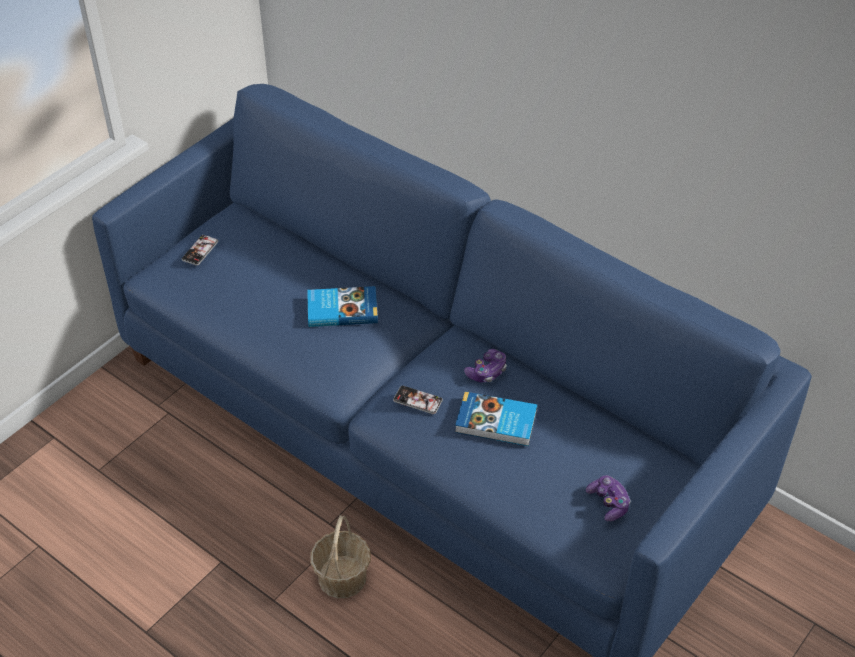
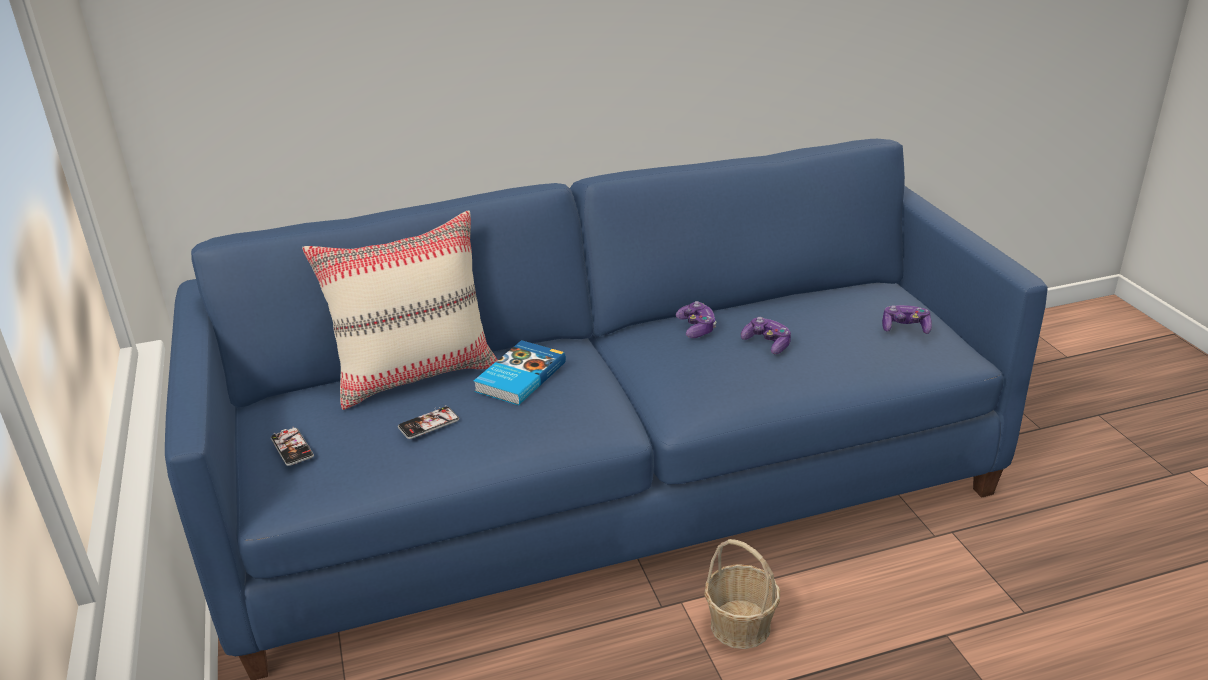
camera: 55 degrees left, 15 degrees down
phone [393,386,443,414] -> phone moved to [398,405,459,439]
book [455,391,537,446] -> game controller [741,317,791,354]
none -> beige pillow [302,211,498,410]

